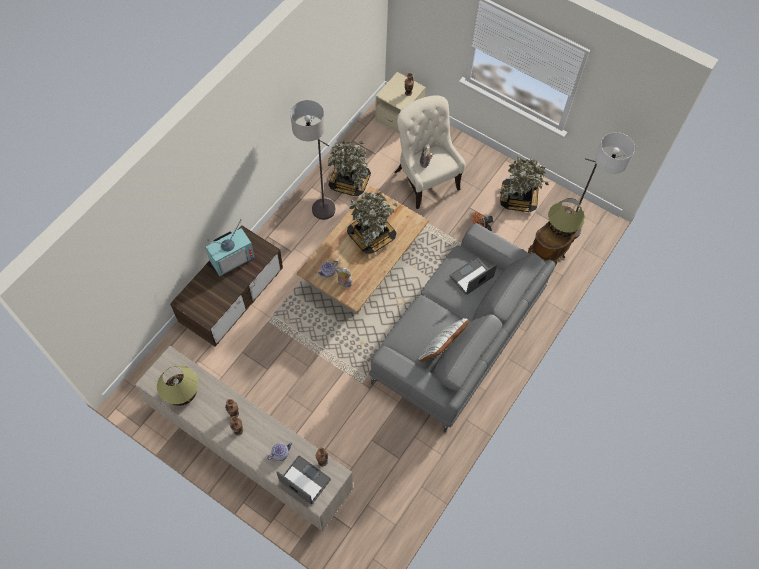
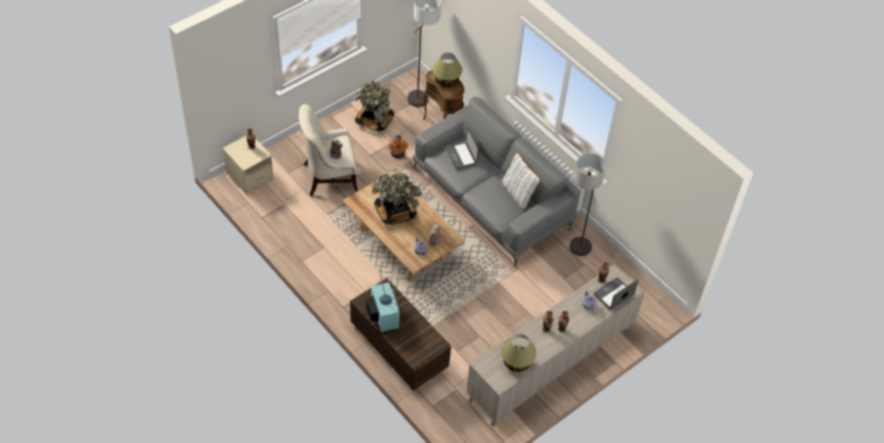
camera: 75 degrees left, 10 degrees down
grey floor lamp [290,100,335,220] -> grey floor lamp moved to [570,153,606,256]
potted plant [328,139,371,196] -> none

